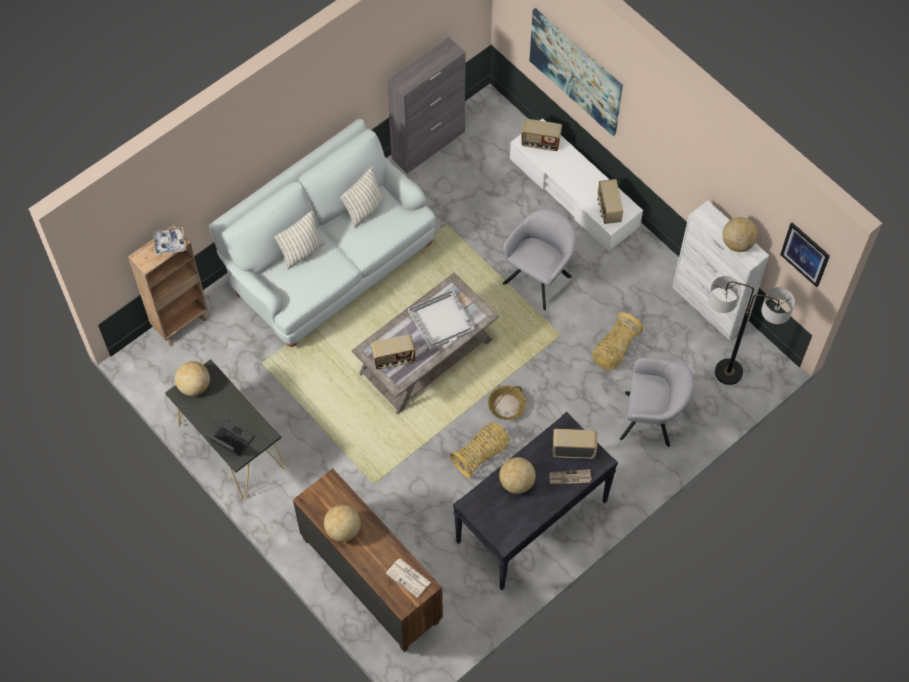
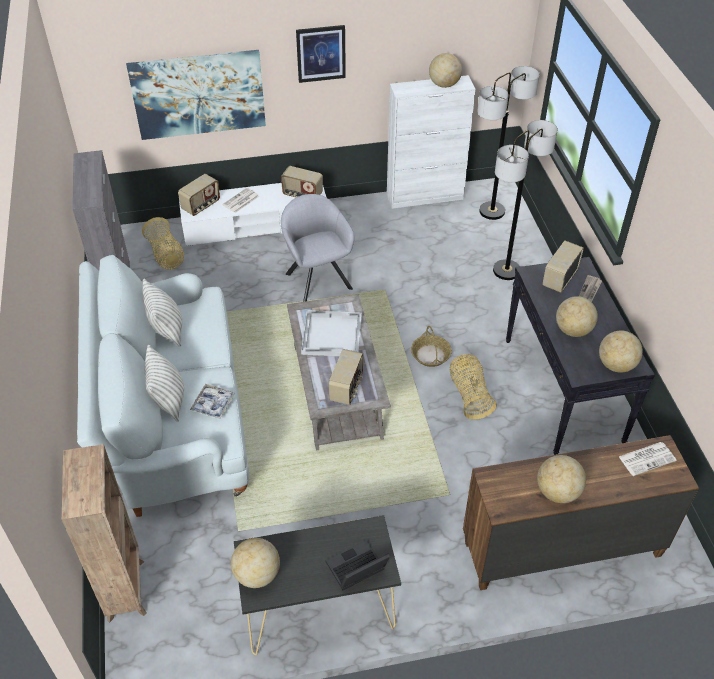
camera: 60 degrees left, 15 degrees down
tray [153,227,186,255] -> tray moved to [190,384,235,419]
basket [592,313,643,370] -> basket moved to [142,217,184,270]
grey armchair [620,358,694,447] -> floor lamp [493,120,558,280]
picture [780,223,830,287] -> picture moved to [296,25,346,83]
none -> newspaper [222,188,259,213]
none -> globe [599,330,643,373]

